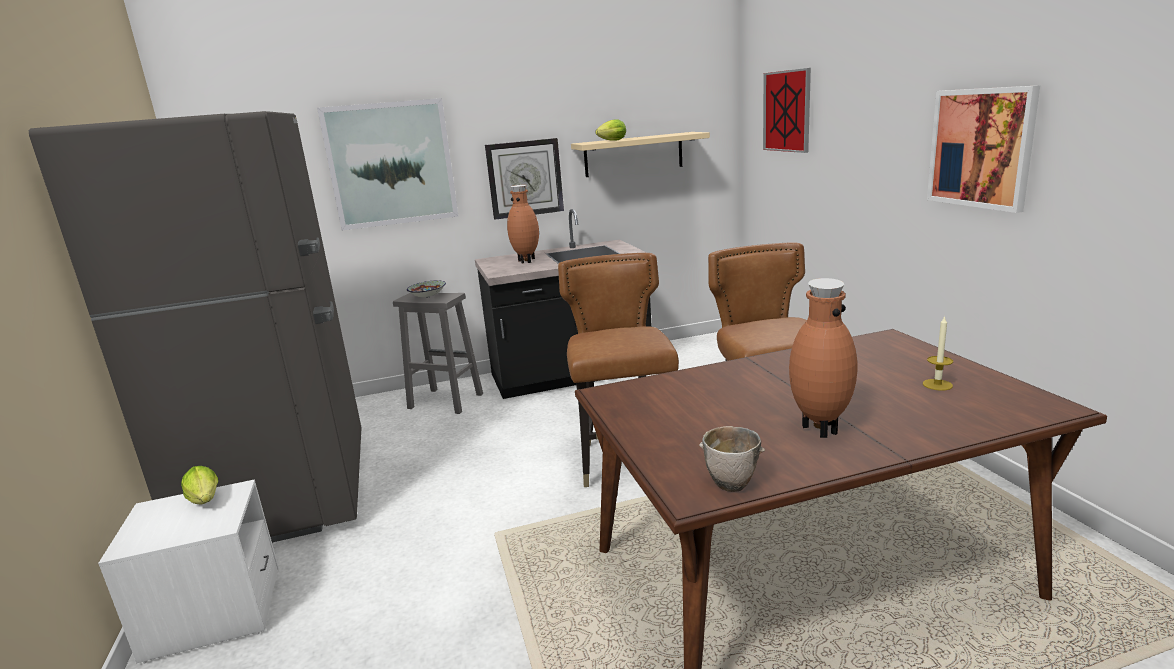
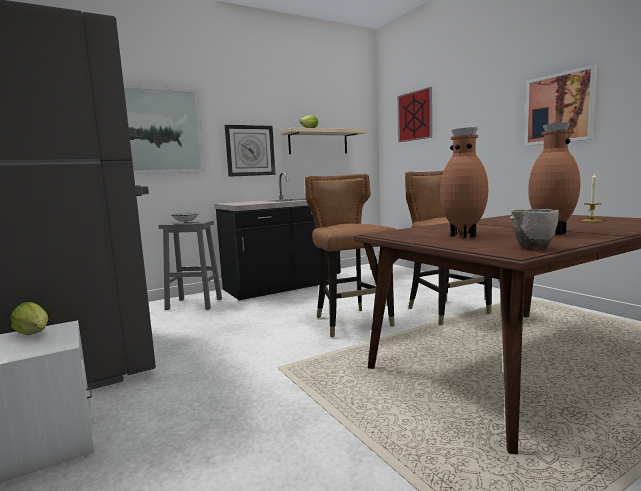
camera: 15 degrees left, 10 degrees down
brown vase [507,185,539,263] -> brown vase moved to [440,127,488,238]

